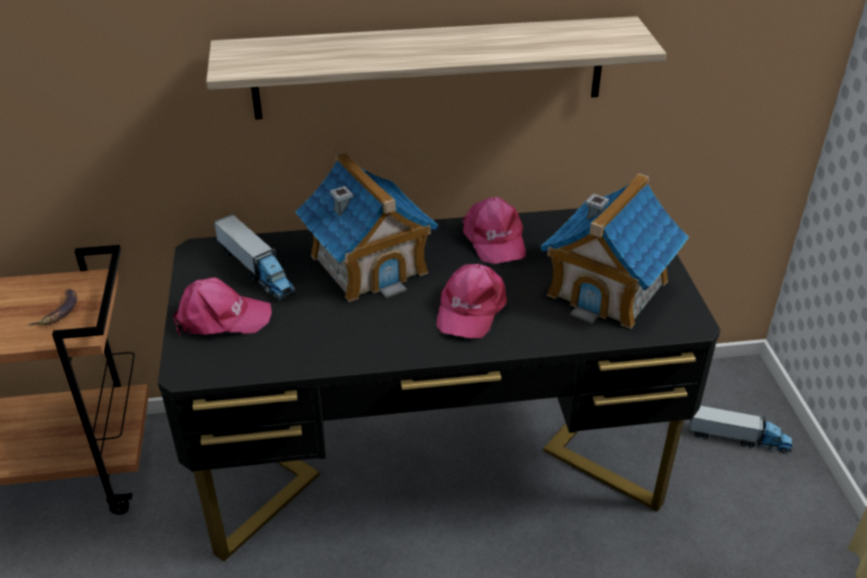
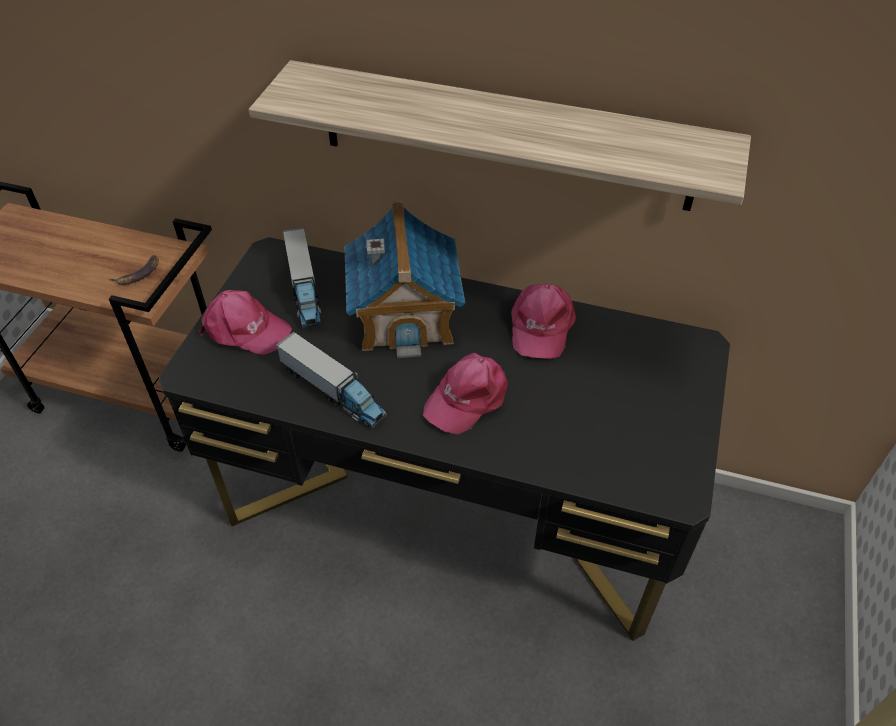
camera: 25 degrees right, 10 degrees up
toy house [540,173,689,329] -> none
toy truck [688,406,792,453] -> toy truck moved to [276,332,387,429]

